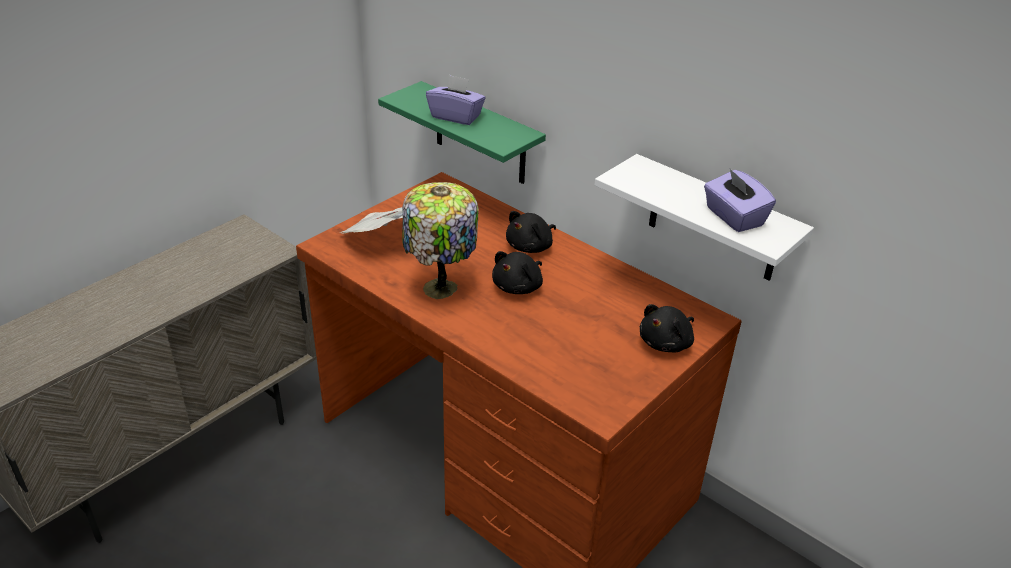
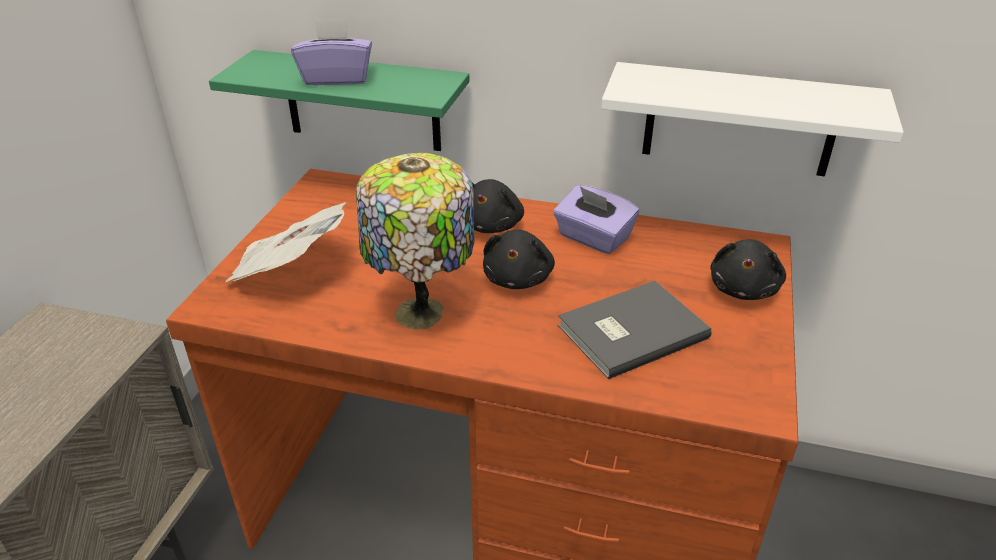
camera: 25 degrees left, 0 degrees up
purple tissue box [704,169,776,232] -> purple tissue box moved to [554,185,639,254]
none -> grey book [558,281,711,380]

